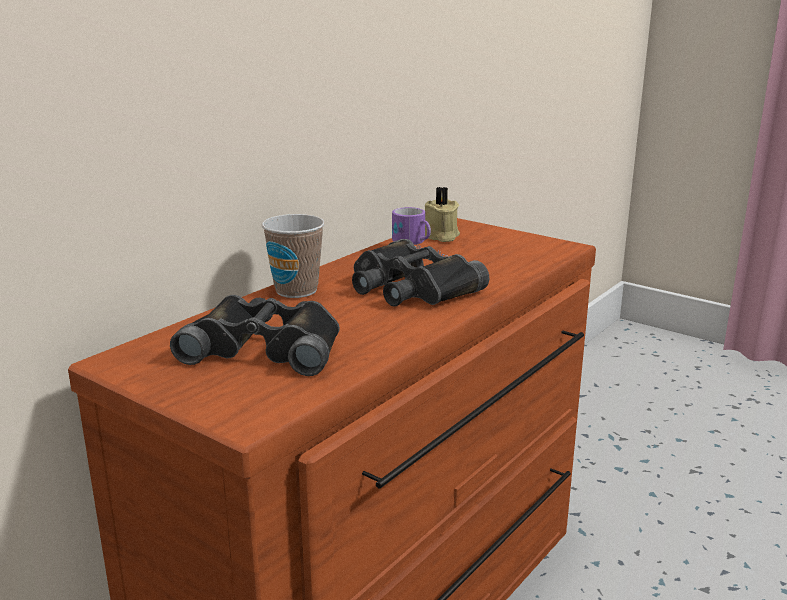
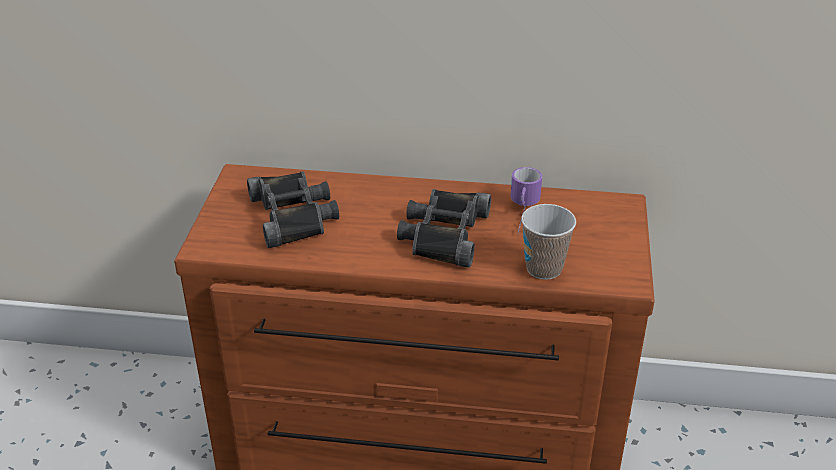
camera: 60 degrees right, 15 degrees up
cup [262,214,325,298] -> cup moved to [521,204,576,280]
beige candle [425,187,460,242] -> none

